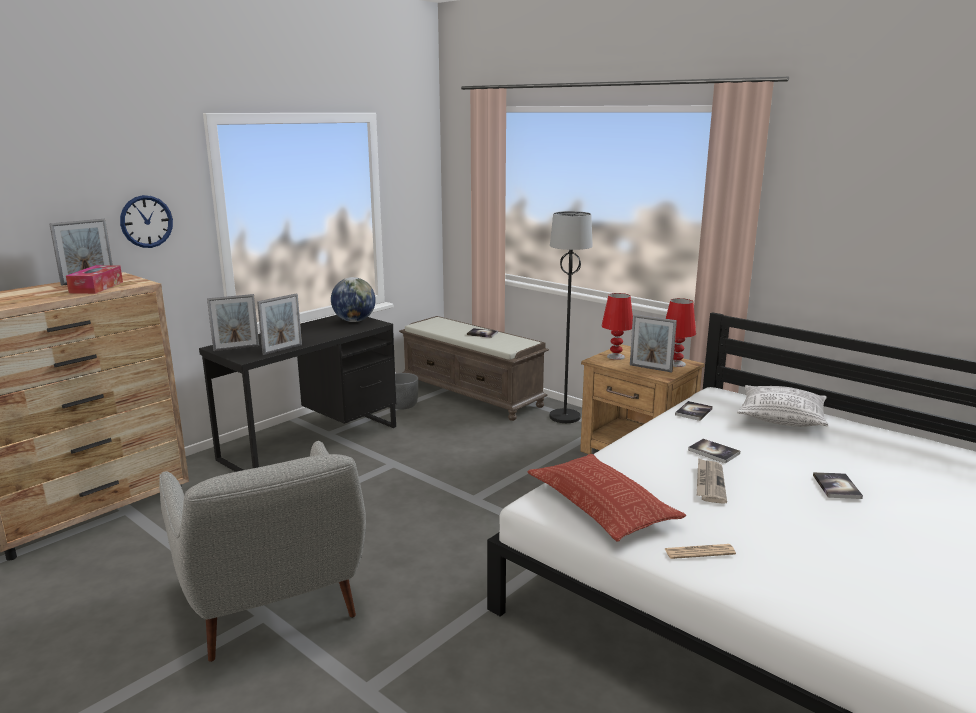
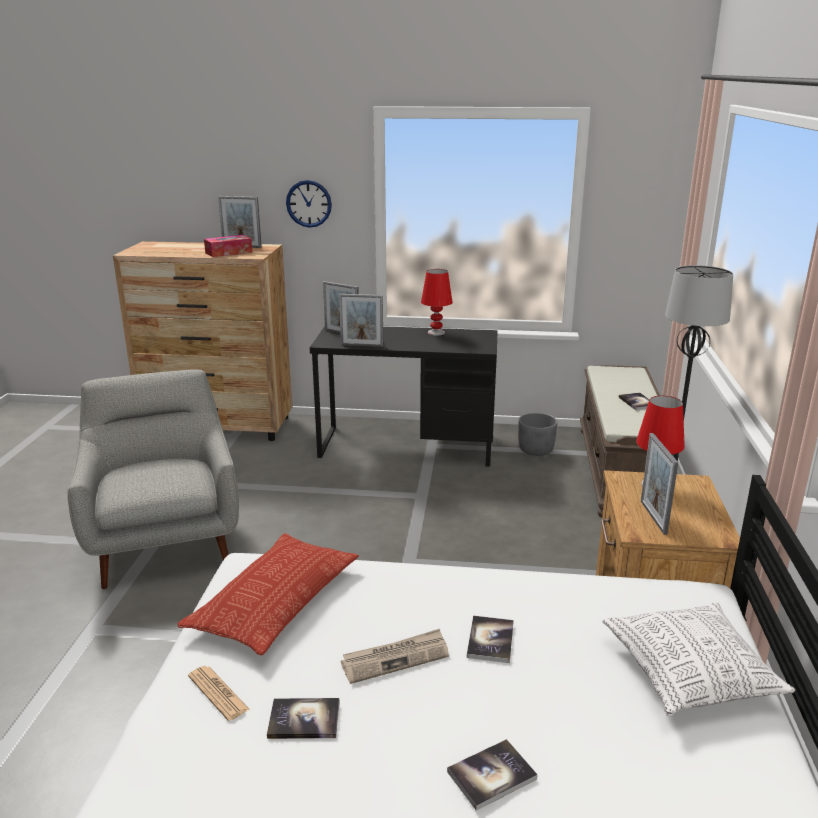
camera: 55 degrees right, 5 degrees up
grey armchair [159,441,366,662] -> grey armchair turned 135 degrees clockwise [68,370,239,589]
globe [331,277,376,322] -> none
red table lamp [666,298,696,367] -> red table lamp moved to [421,269,453,336]
book [675,401,713,421] -> book moved to [267,698,340,739]

